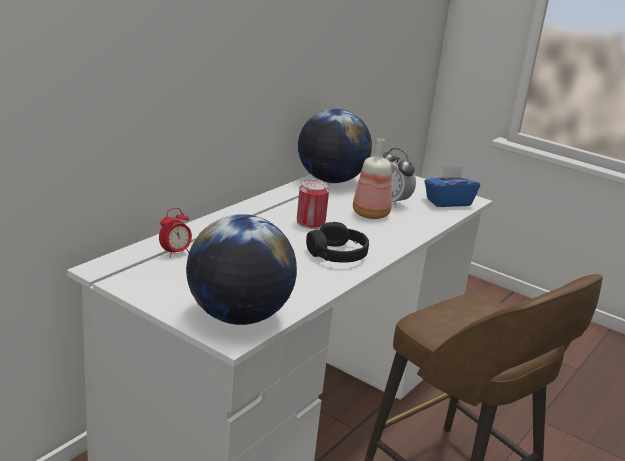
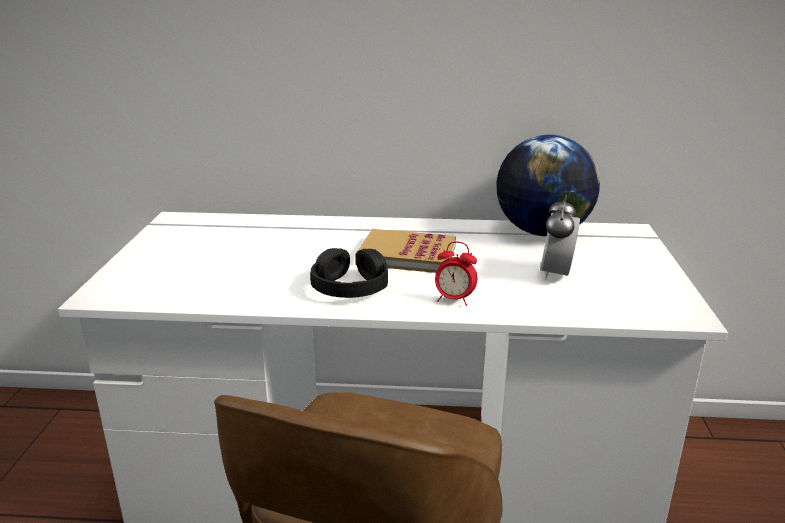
camera: 60 degrees right, 0 degrees up
alarm clock [159,208,192,258] -> alarm clock moved to [435,242,477,306]
globe [186,214,297,325] -> none
can [297,180,329,229] -> book [355,229,456,273]
bottle [353,138,392,219] -> none
blue tissue box [424,166,480,207] -> none

